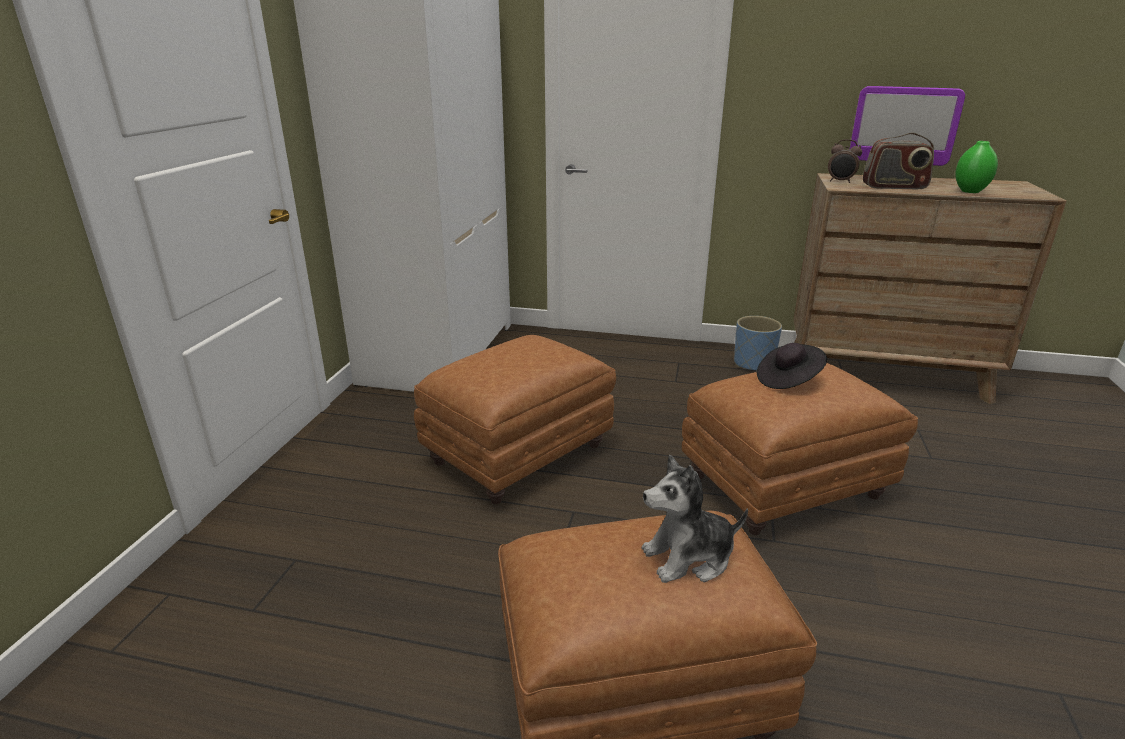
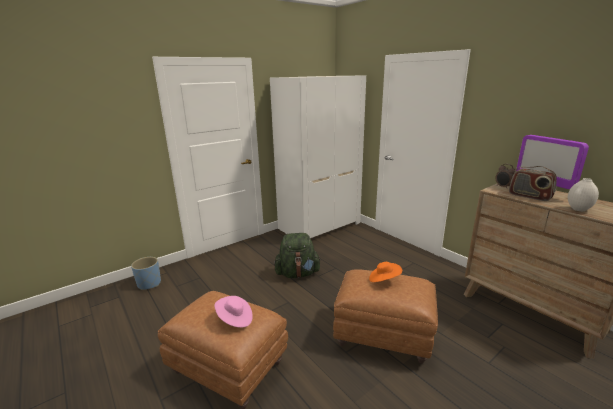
camera: 40 degrees right, 5 degrees down
brown ottoman [414,335,616,504] -> green backpack [274,233,321,278]
plush toy [642,455,748,583] -> pink hat [214,296,253,327]
blue planter [734,316,782,370] -> blue planter moved to [131,257,161,290]
black hat [757,343,827,389] -> orange hat [369,262,402,282]
green vase [955,141,998,193] -> white vase [568,178,599,211]

